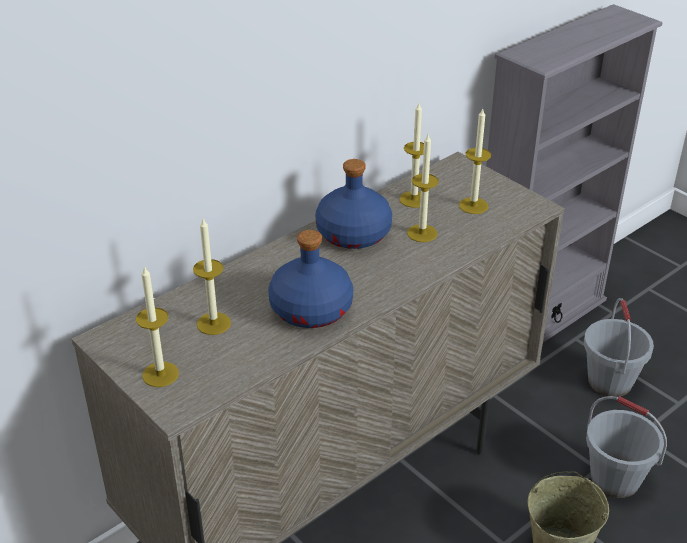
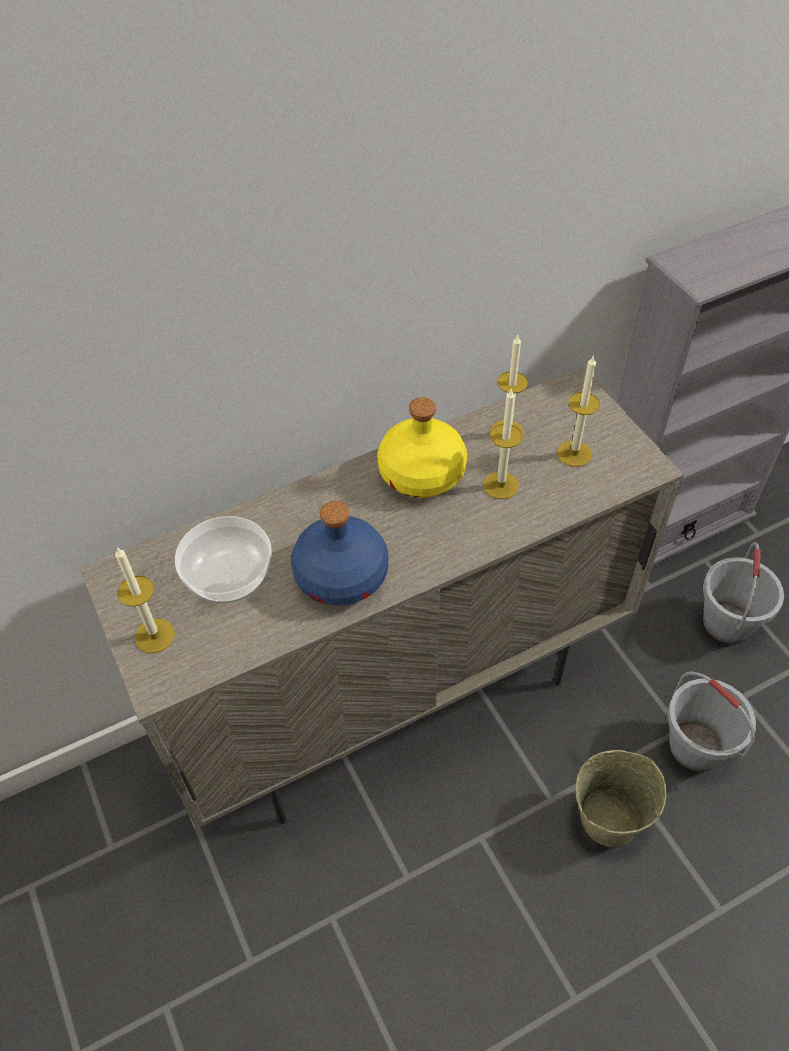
camera: 15 degrees right, 15 degrees up
candle [193,219,231,335] -> bowl [175,516,272,603]
blue bottle [315,159,392,249] -> yellow bottle [377,397,467,498]

